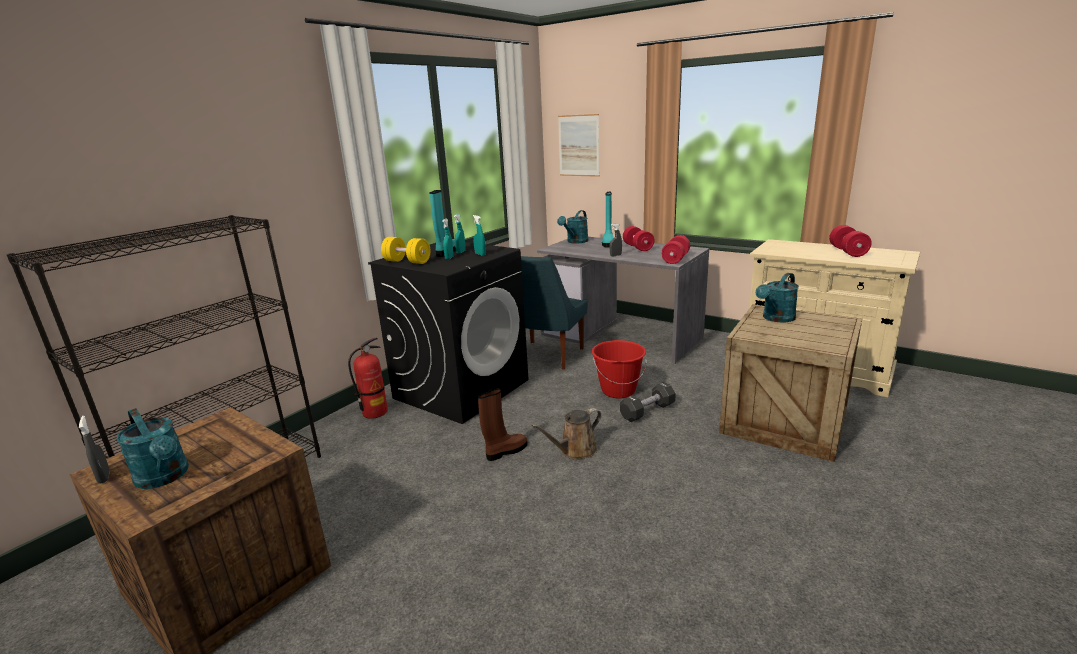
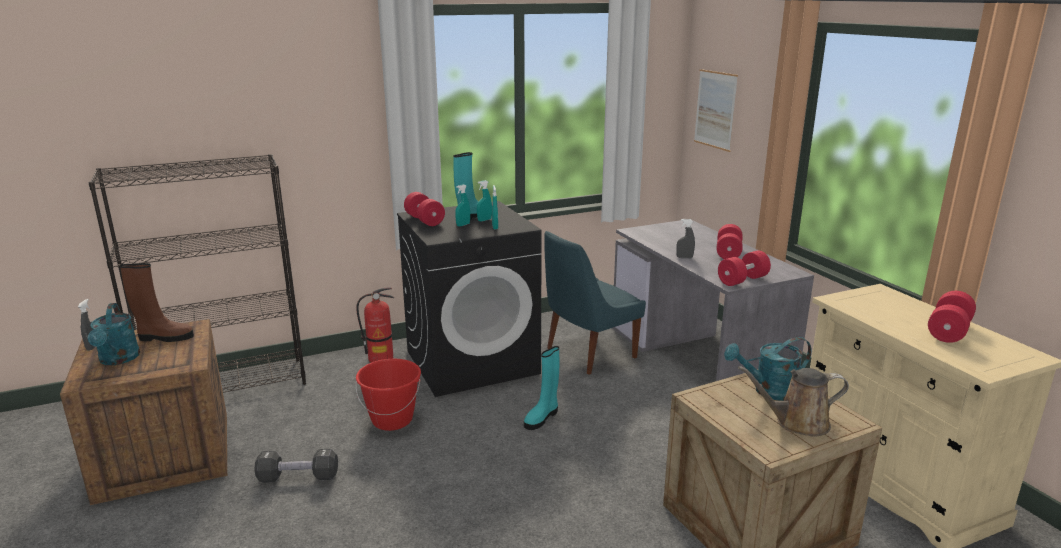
camera: 30 degrees right, 0 degrees up
yellow dumbbell [381,237,430,264] -> red dumbbell [404,192,445,226]
brown boot [478,388,528,461] -> brown boot moved to [120,263,194,342]
brown watering can [531,408,601,459] -> brown watering can moved to [738,366,849,436]
turquoise watering can [557,210,589,243] -> none
red bucket [592,340,647,398] -> red bucket moved to [356,359,421,431]
turquoise boot [602,192,614,248] -> turquoise boot moved to [524,346,559,430]
black dumbbell [620,382,676,422] -> black dumbbell moved to [254,449,338,483]

